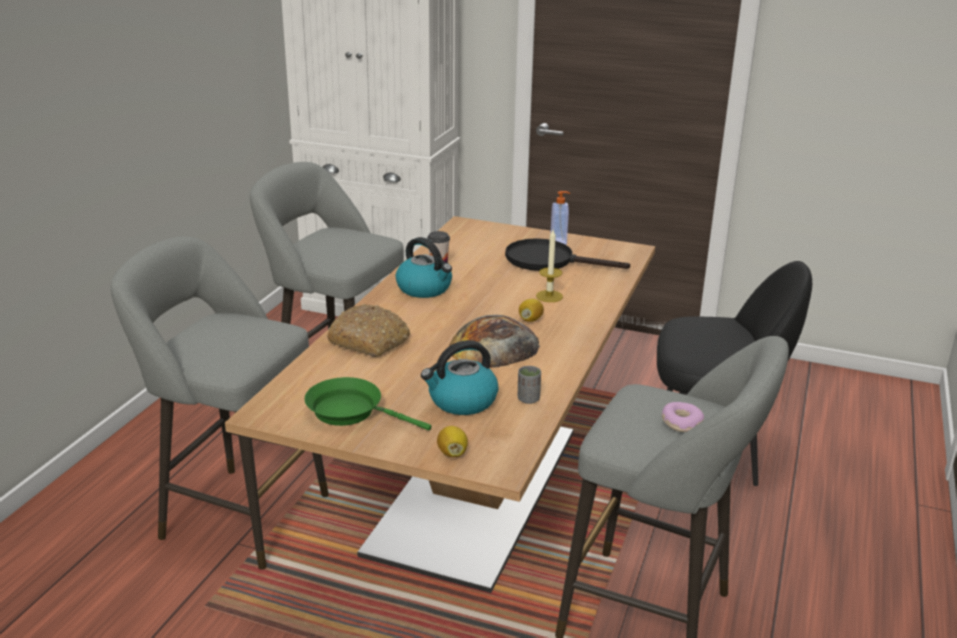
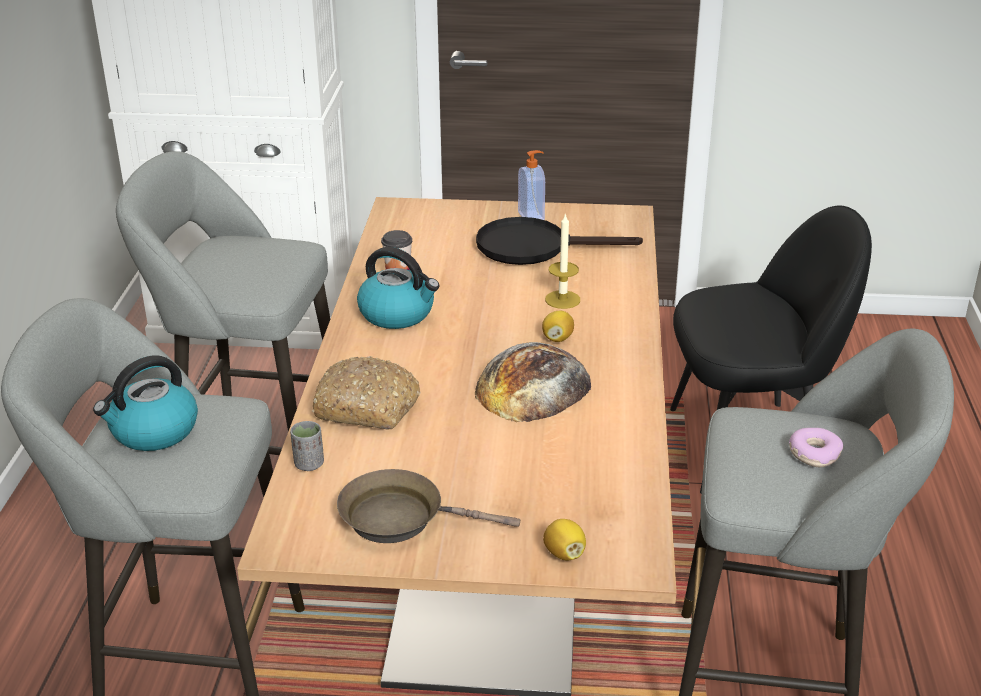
camera: 15 degrees left, 5 degrees up
green frying pan [304,377,431,430] -> brown frying pan [337,469,520,543]
kettle [421,340,498,415] -> kettle moved to [93,355,198,451]
grey cup [518,366,541,404] -> grey cup moved to [290,421,324,471]

